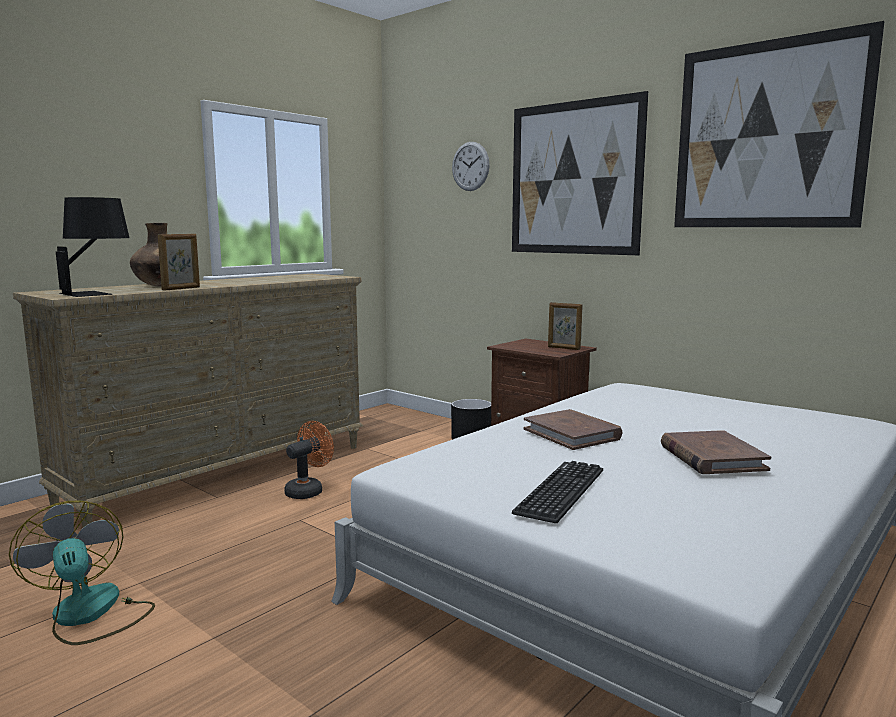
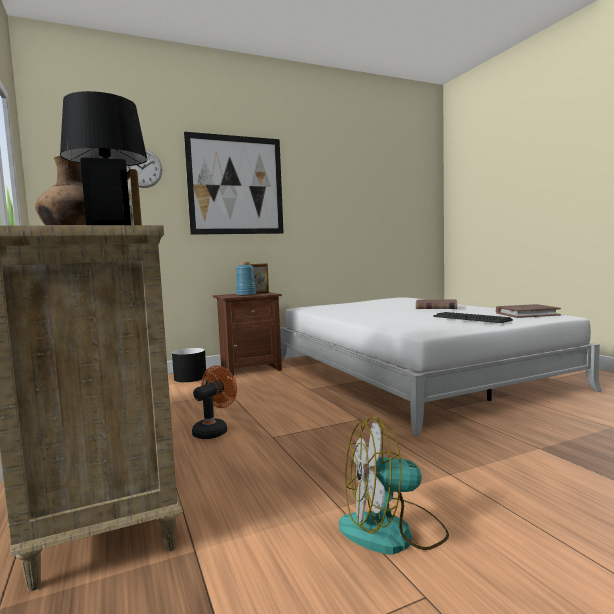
camera: 65 degrees left, 5 degrees down
orange fan [284,421,334,499] -> orange fan turned 60 degrees clockwise [192,365,237,439]
brown book [524,409,622,450] -> brown book moved to [496,304,561,318]
picture [674,21,885,227] -> none
none -> blue vase [236,262,256,296]

